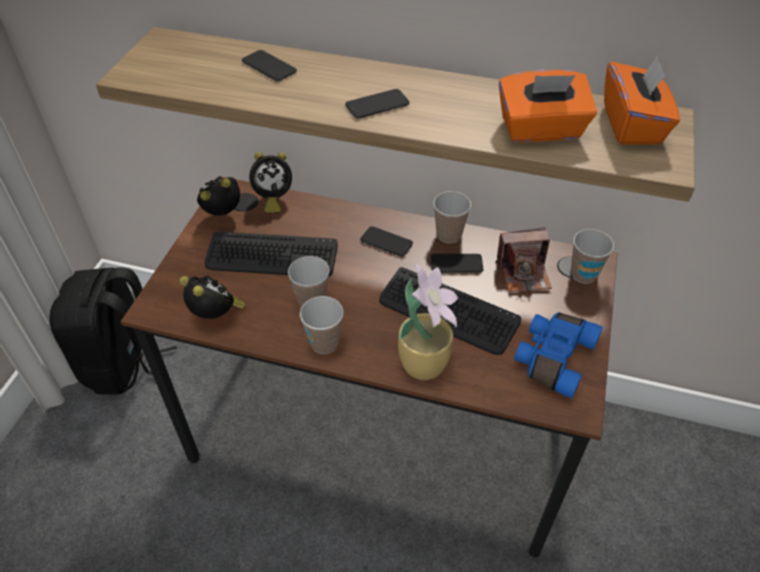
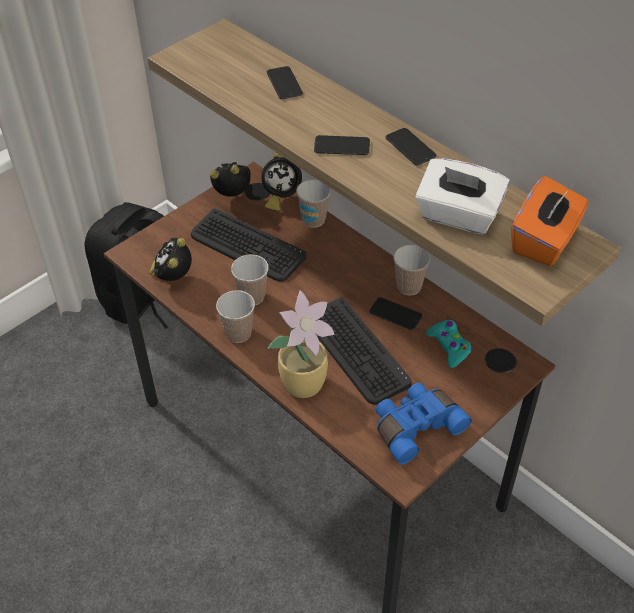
camera: 30 degrees right, 0 degrees up
alarm clock [179,275,246,319] -> alarm clock turned 150 degrees counterclockwise [149,238,192,281]
phone [360,226,413,257] -> phone moved to [385,128,437,165]
camera [495,227,552,292] -> turquoise game controller [426,320,472,368]
orange tissue box [499,70,597,143] -> white tissue box [415,159,510,235]
cup [571,229,614,284] -> cup moved to [296,179,331,228]

